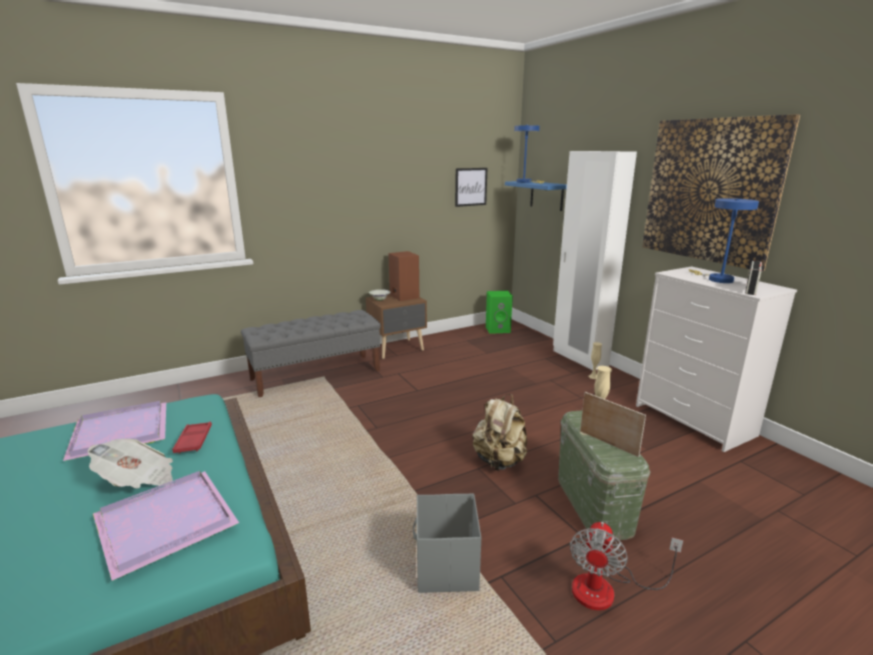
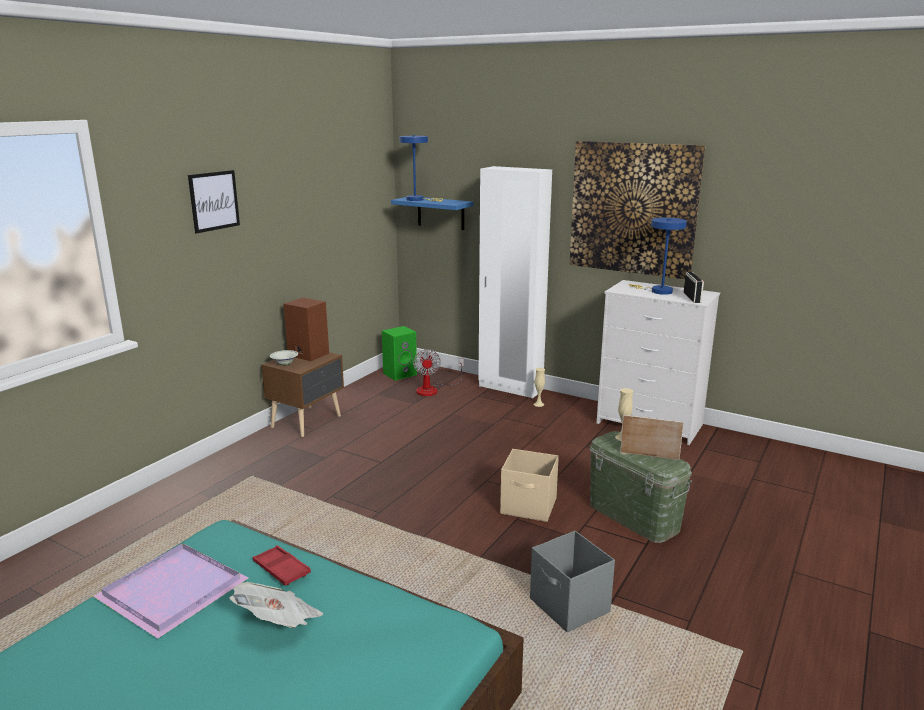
camera: 30 degrees left, 0 degrees up
purple tray [93,471,239,581] -> none
grey bench [241,310,381,397] -> none
picture [455,168,487,207] -> picture moved to [188,170,240,234]
beige backpack [472,394,527,471] -> beige storage box [500,449,559,522]
fan [570,522,683,610] -> fan moved to [413,349,464,396]

